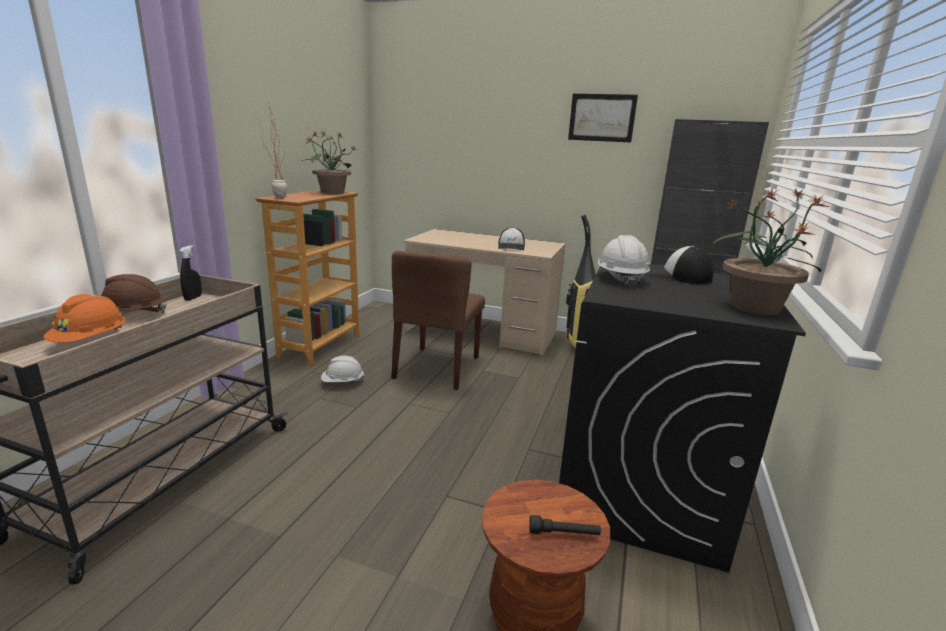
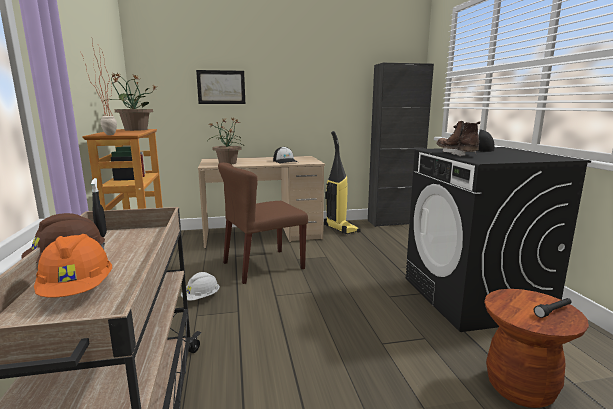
camera: 30 degrees left, 5 degrees down
brown chair [391,251,485,390] -> brown chair turned 75 degrees clockwise [218,162,308,284]
picture [568,94,638,142] -> picture moved to [196,70,245,104]
white hard hat [597,235,650,287] -> brown boot [436,121,480,156]
potted plant [712,188,830,315] -> potted plant moved to [207,118,244,164]

